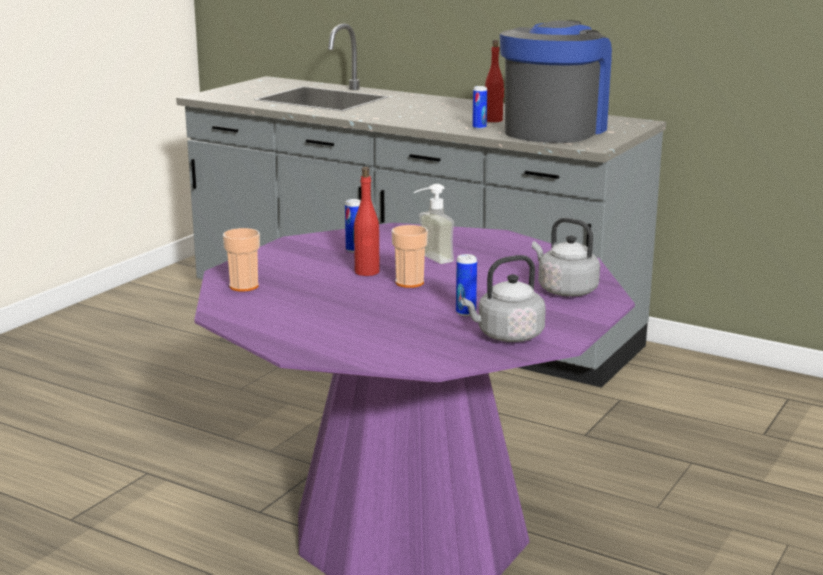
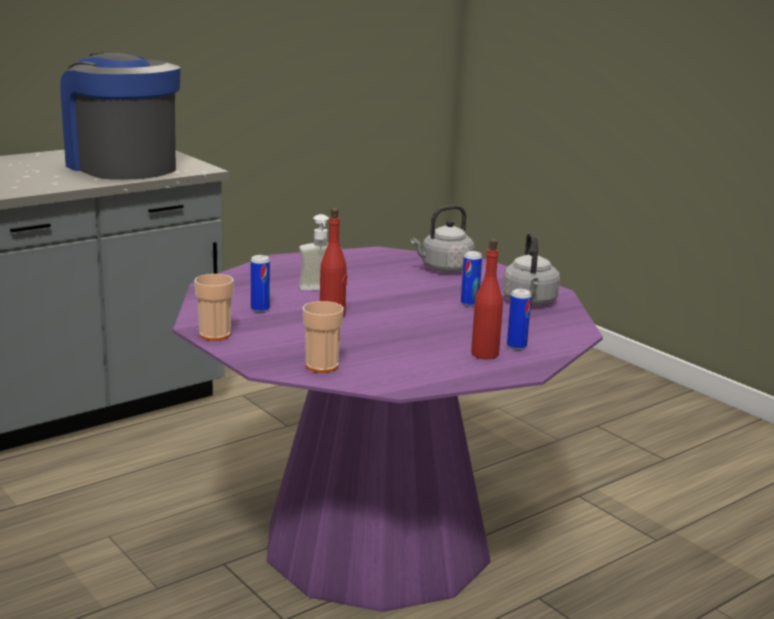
camera: 70 degrees left, 0 degrees up
cup [392,225,428,288] -> cup moved to [194,274,234,341]
can [472,86,487,129] -> can moved to [507,289,531,350]
red bottle [485,40,504,122] -> red bottle moved to [471,239,503,359]

